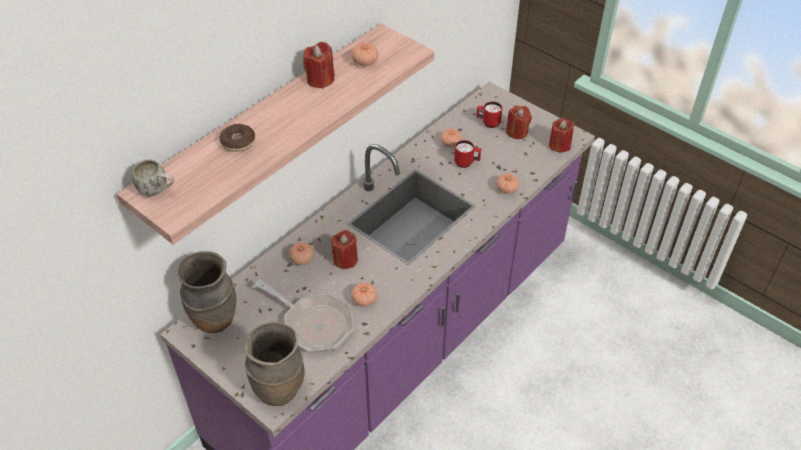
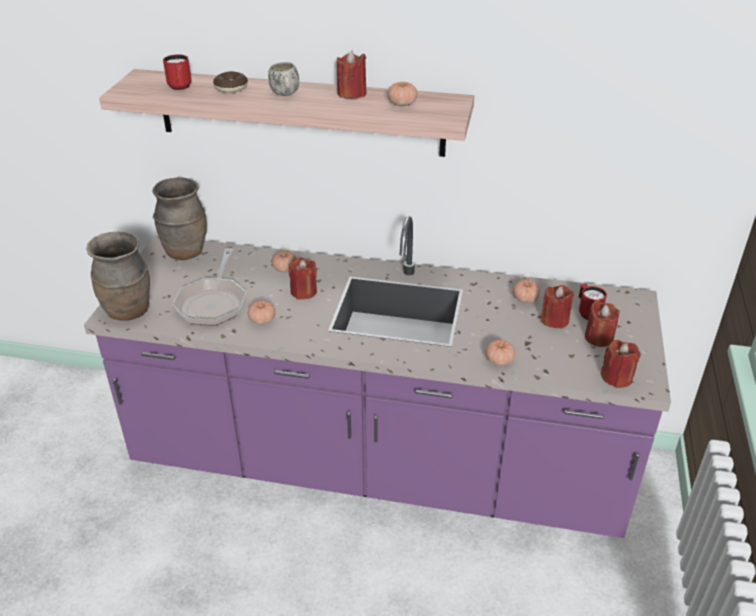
camera: 60 degrees right, 10 degrees down
white mug [132,159,174,196] -> white mug moved to [268,62,299,96]
red mug [454,140,481,168] -> red mug moved to [163,54,192,90]
none -> red candle [541,285,574,329]

